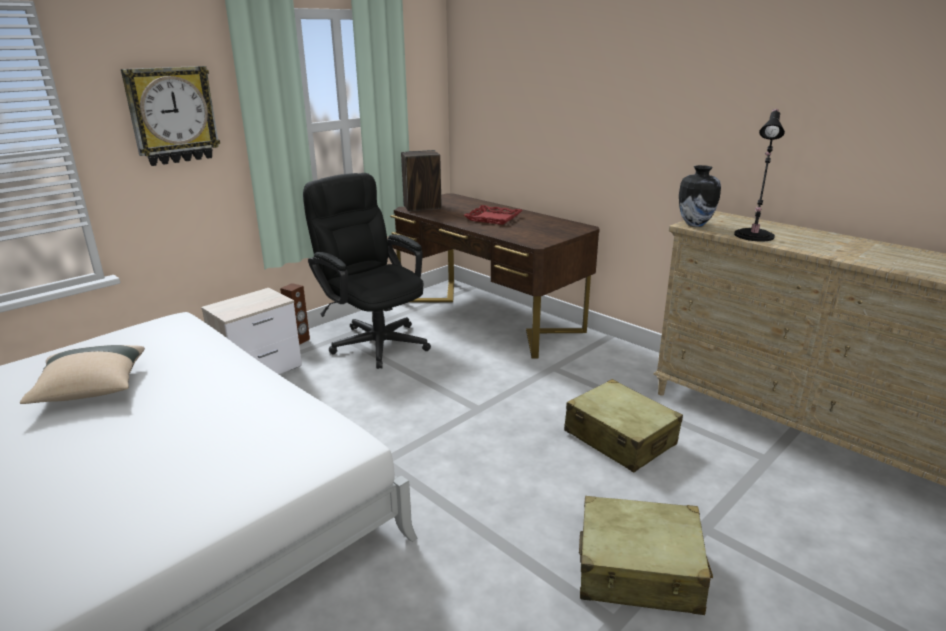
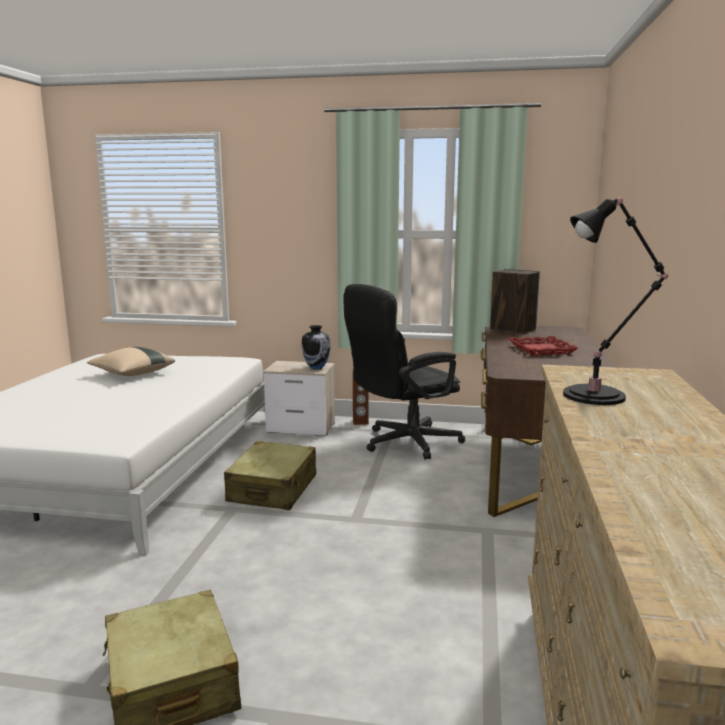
camera: 55 degrees right, 10 degrees down
wall clock [121,66,220,166] -> none
black office chair [303,173,431,369] -> black office chair turned 135 degrees counterclockwise [343,284,465,459]
beige suitcase [564,379,683,472] -> beige suitcase moved to [224,441,316,510]
vase [679,165,721,227] -> vase moved to [302,325,331,369]

